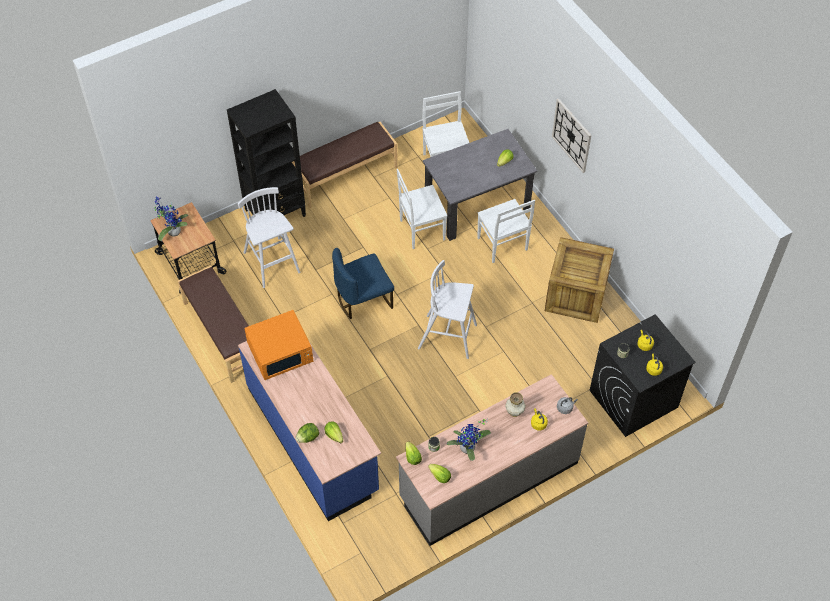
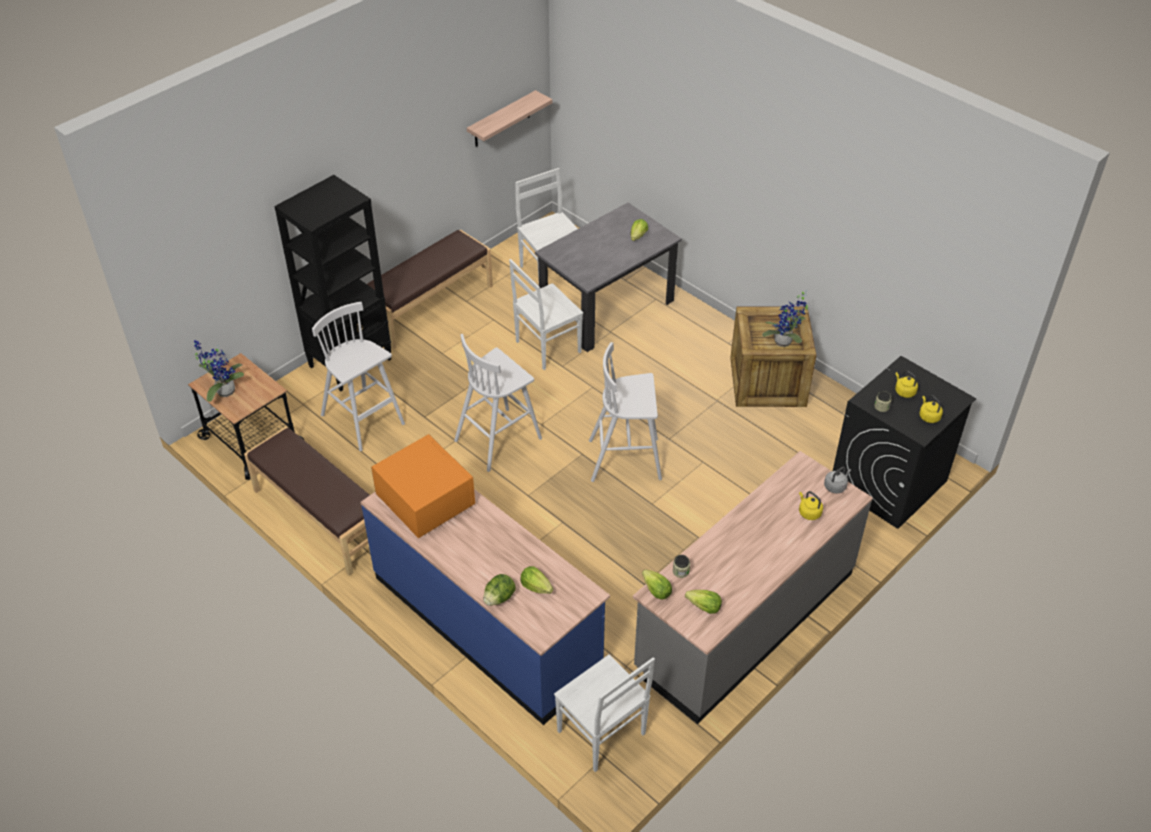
camera: 15 degrees left, 10 degrees down
orange microwave [244,310,313,380] -> orange microwave turned 90 degrees counterclockwise [371,434,475,538]
blue chair [332,248,394,319] -> white stool [454,334,542,472]
potted plant [447,419,491,461] -> potted plant moved to [762,290,808,347]
white chair [477,199,535,263] -> white chair moved to [554,655,655,772]
vase [505,392,526,417] -> none
wall clock [552,98,591,173] -> none
none -> shelf [467,90,553,147]

